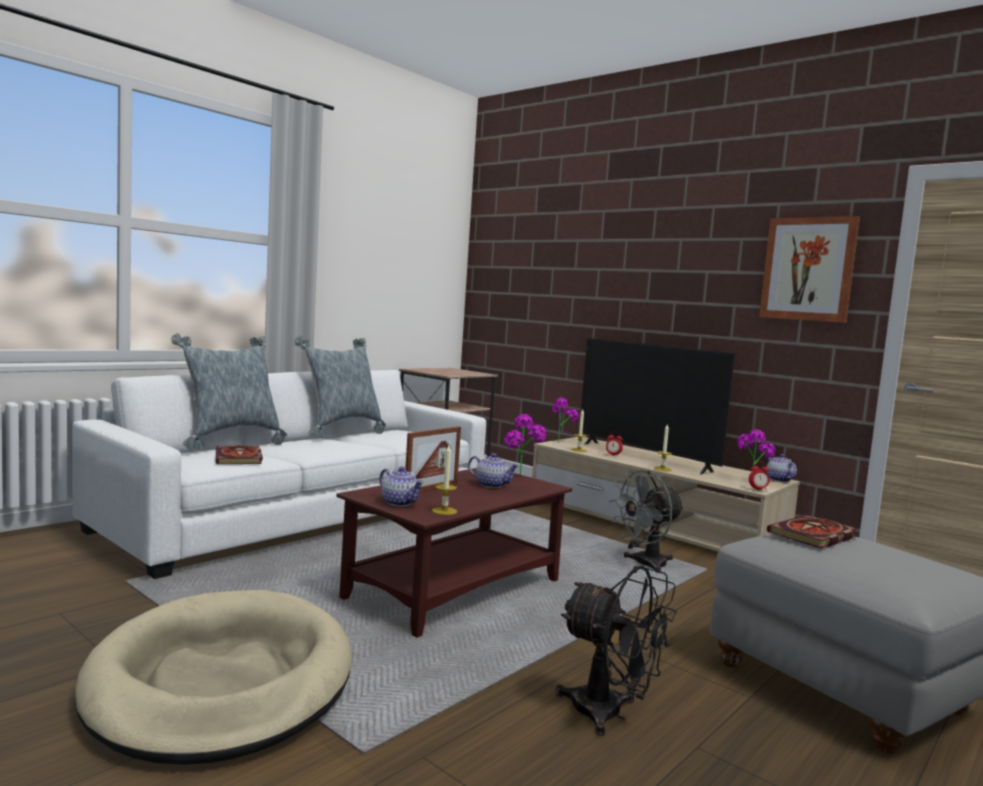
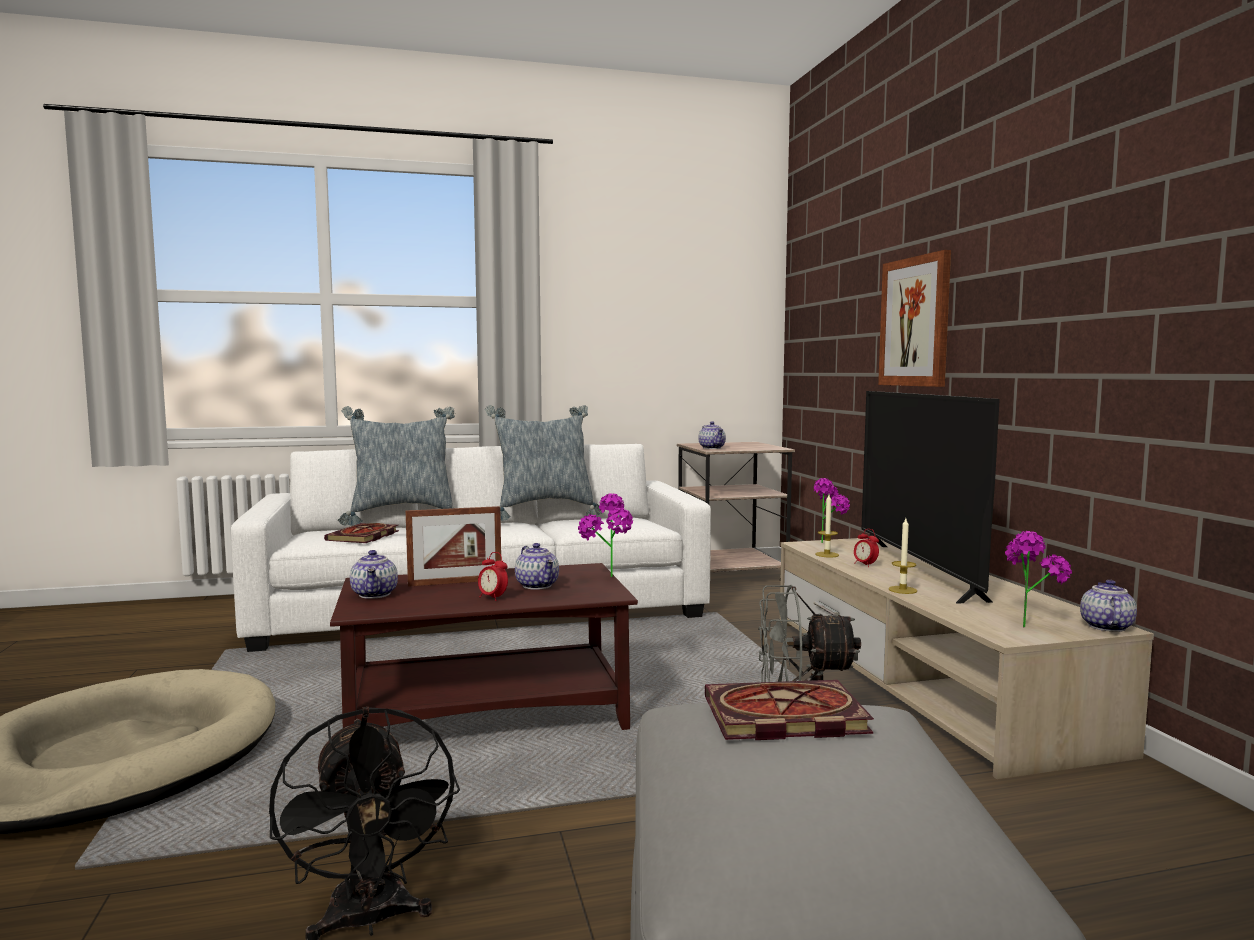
camera: 35 degrees right, 0 degrees up
candle [432,445,457,515] -> none
alarm clock [749,462,770,492] -> alarm clock moved to [478,552,508,601]
picture [759,216,860,323] -> picture moved to [878,250,951,387]
none -> teapot [699,421,726,449]

